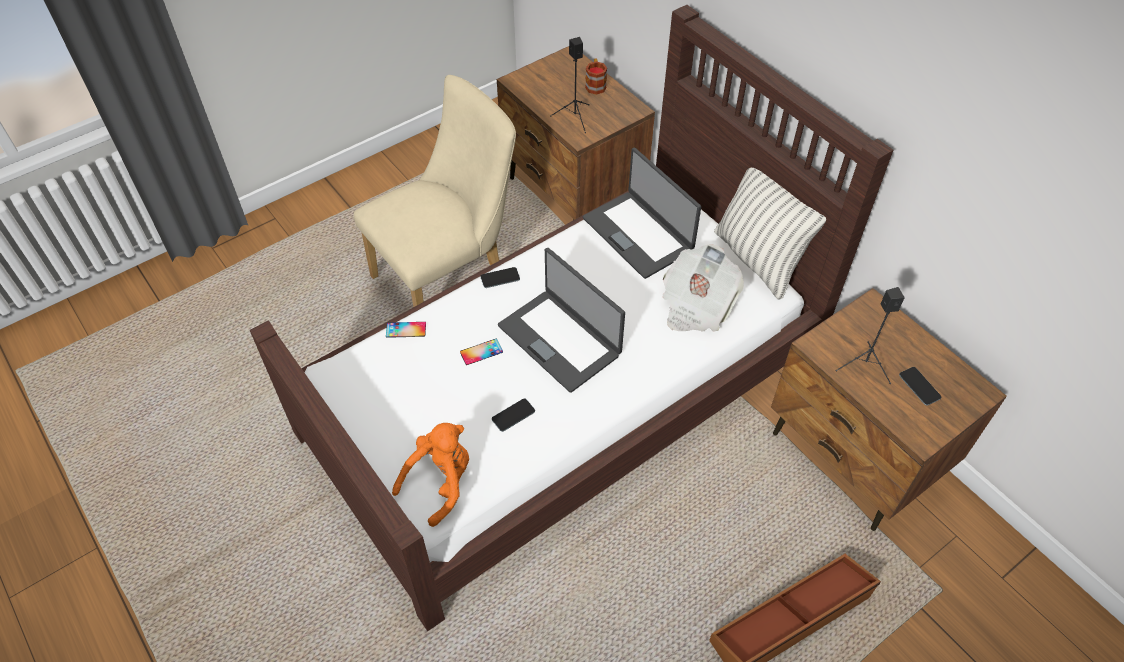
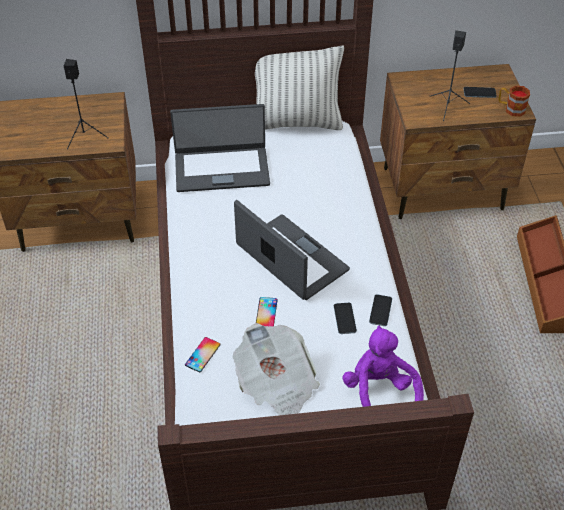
camera: 60 degrees left, 5 degrees down
beige chair [354,75,516,307] -> none
orange plush toy [392,423,469,527] -> purple plush toy [342,325,424,407]
phone [480,267,520,288] -> phone moved to [369,294,392,326]
laptop [498,248,625,393] -> laptop turned 120 degrees counterclockwise [234,200,350,300]
mug [585,58,607,95] -> mug moved to [498,86,530,117]
newspaper [662,244,744,332] -> newspaper moved to [233,323,320,415]

